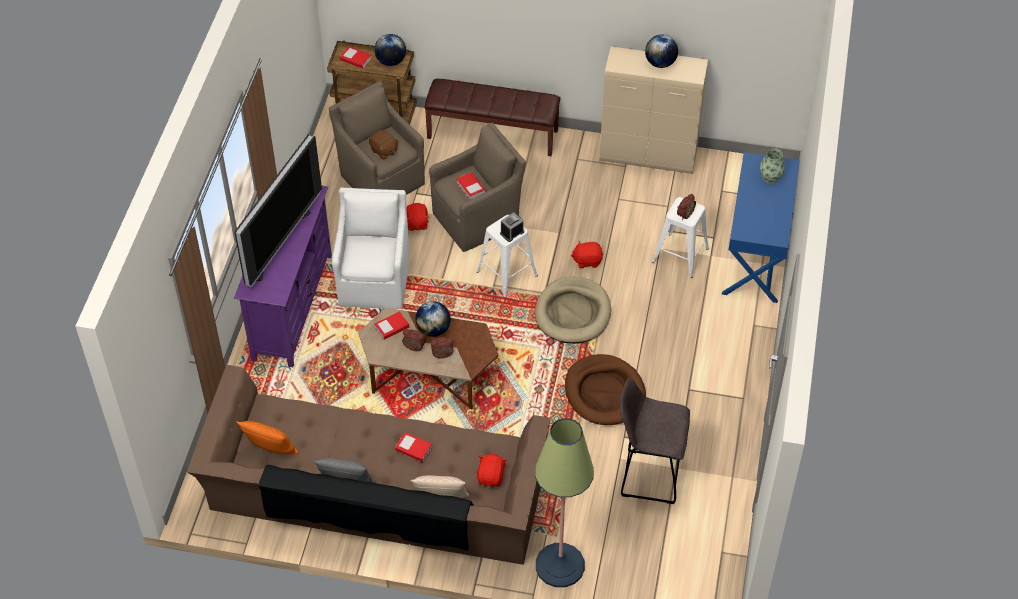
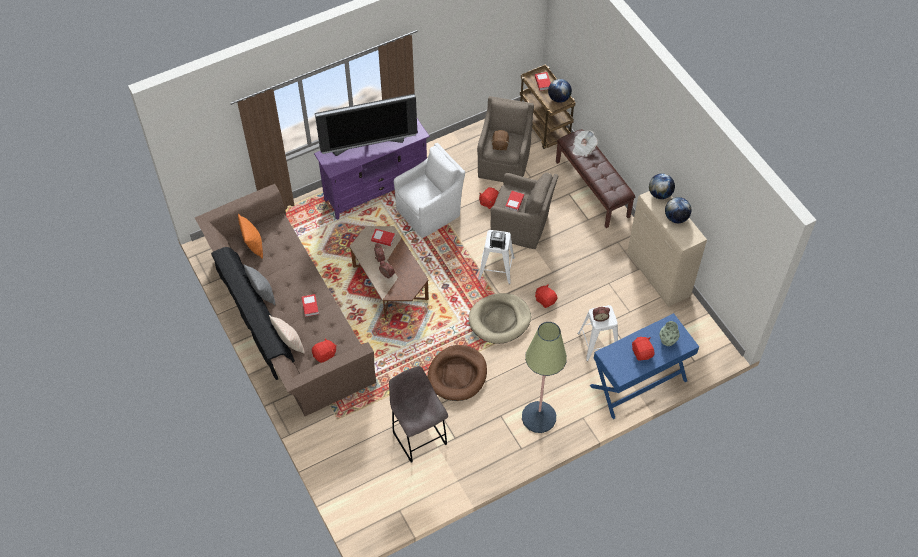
camera: 50 degrees right, 5 degrees up
globe [415,301,451,337] -> globe moved to [649,173,675,199]
floor lamp [535,418,594,587] -> floor lamp moved to [522,322,567,433]
none -> newspaper [573,130,598,157]
none -> red plush toy [632,337,654,361]

